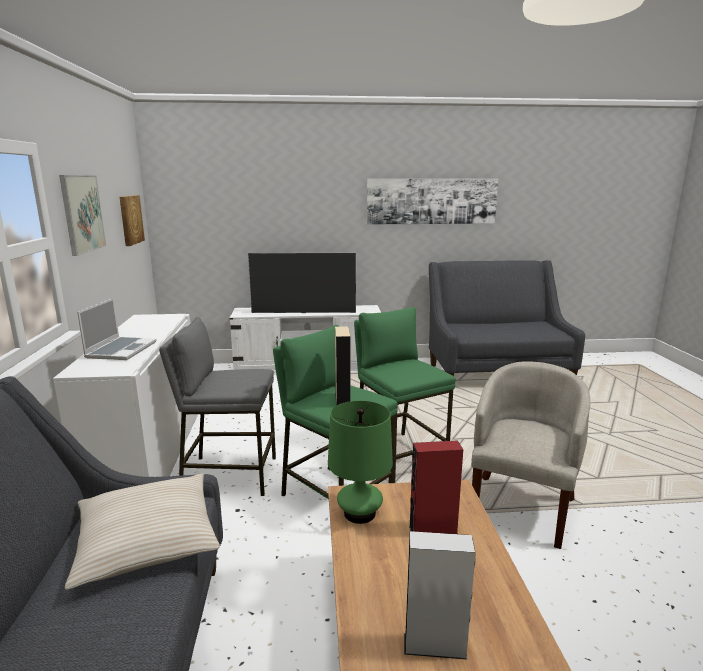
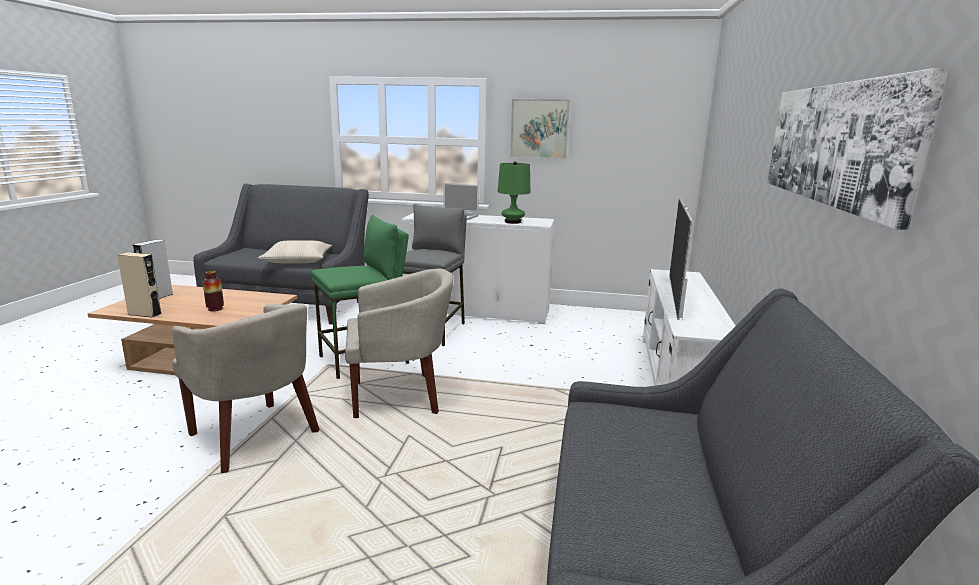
camera: 105 degrees right, 0 degrees up
picture [120,195,145,246] -> none
green table lamp [328,401,393,524] -> green table lamp moved to [498,161,530,224]
beige speaker [335,326,351,406] -> beige speaker moved to [117,252,161,318]
green stool [354,307,456,483] -> beige armchair [345,269,453,418]
red speaker [409,440,463,534] -> vase [203,271,224,311]

